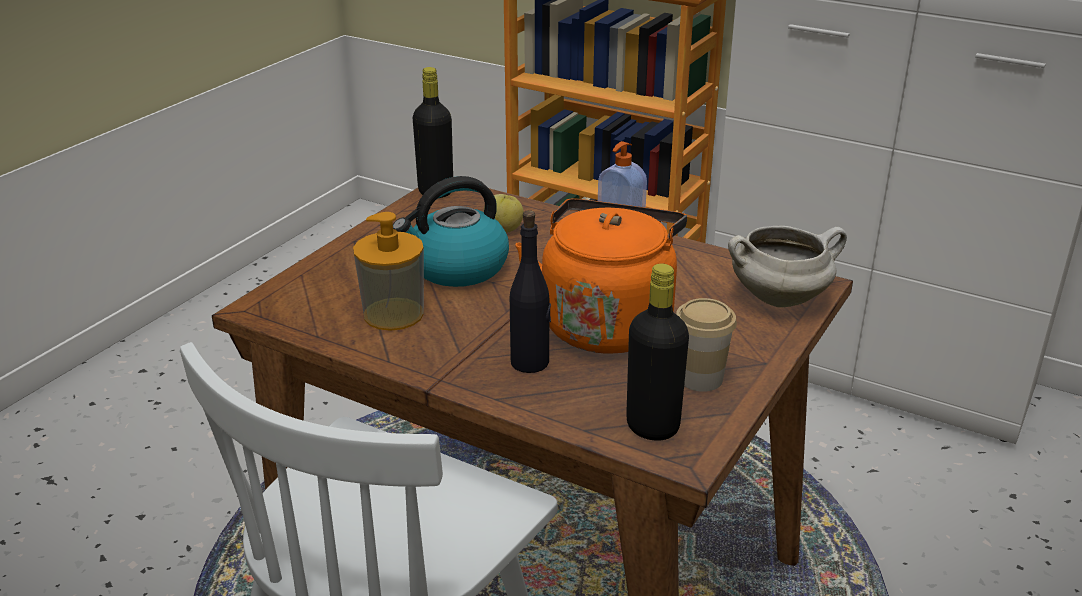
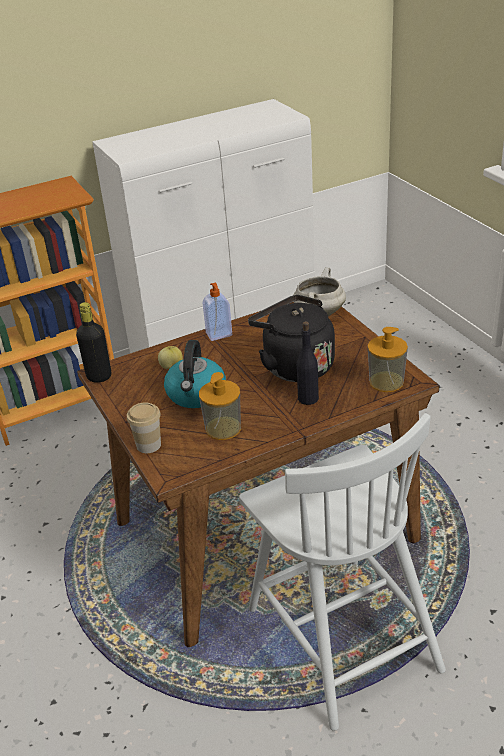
camera: 55 degrees left, 5 degrees up
orange kettle [515,199,687,354] -> black kettle [248,295,335,382]
black bottle [626,264,689,441] -> soap dispenser [368,327,408,392]
cup [676,298,737,392] -> cup moved to [127,402,161,453]

